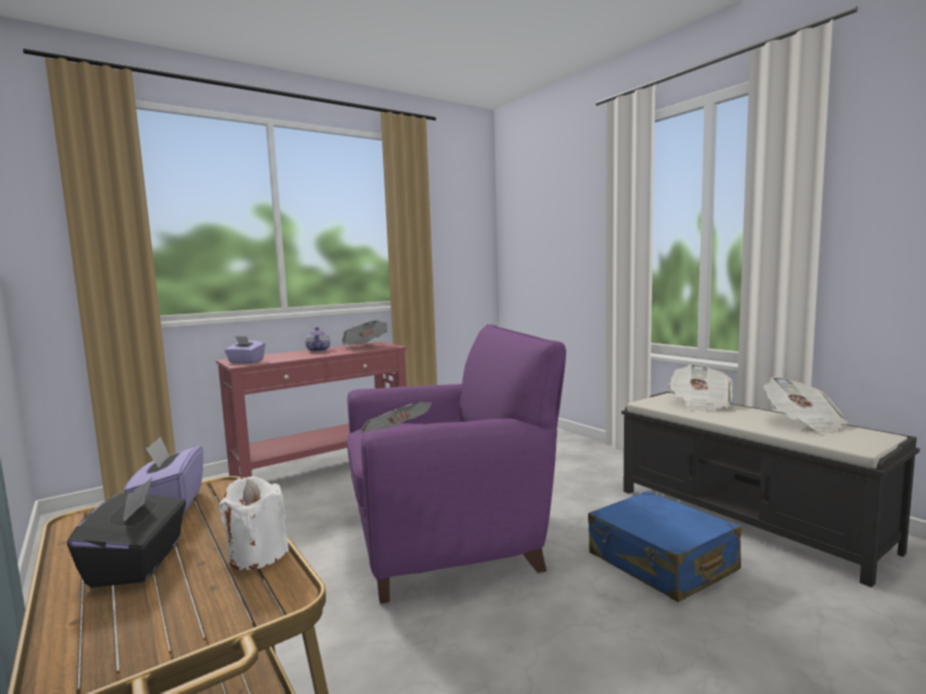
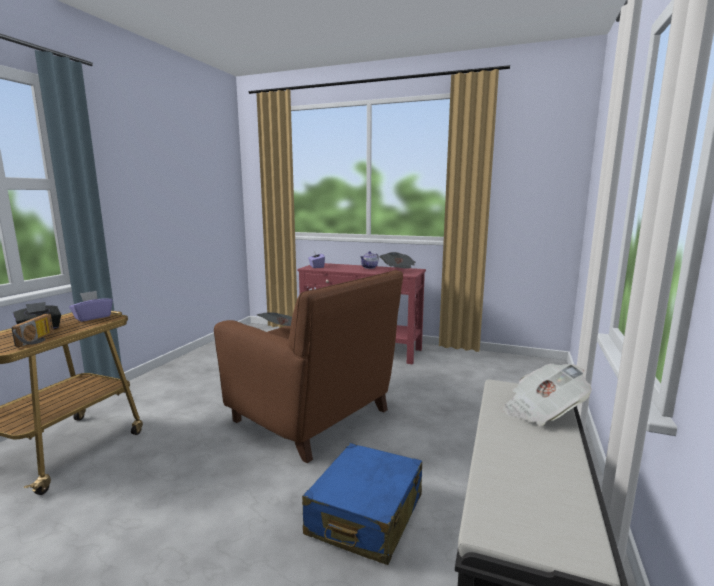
camera: 55 degrees right, 5 degrees up
white candle [219,476,289,570] -> radio [11,314,54,347]
purple armchair [347,324,566,604] -> brown armchair [214,270,403,463]
newspaper [763,376,848,435] -> none

